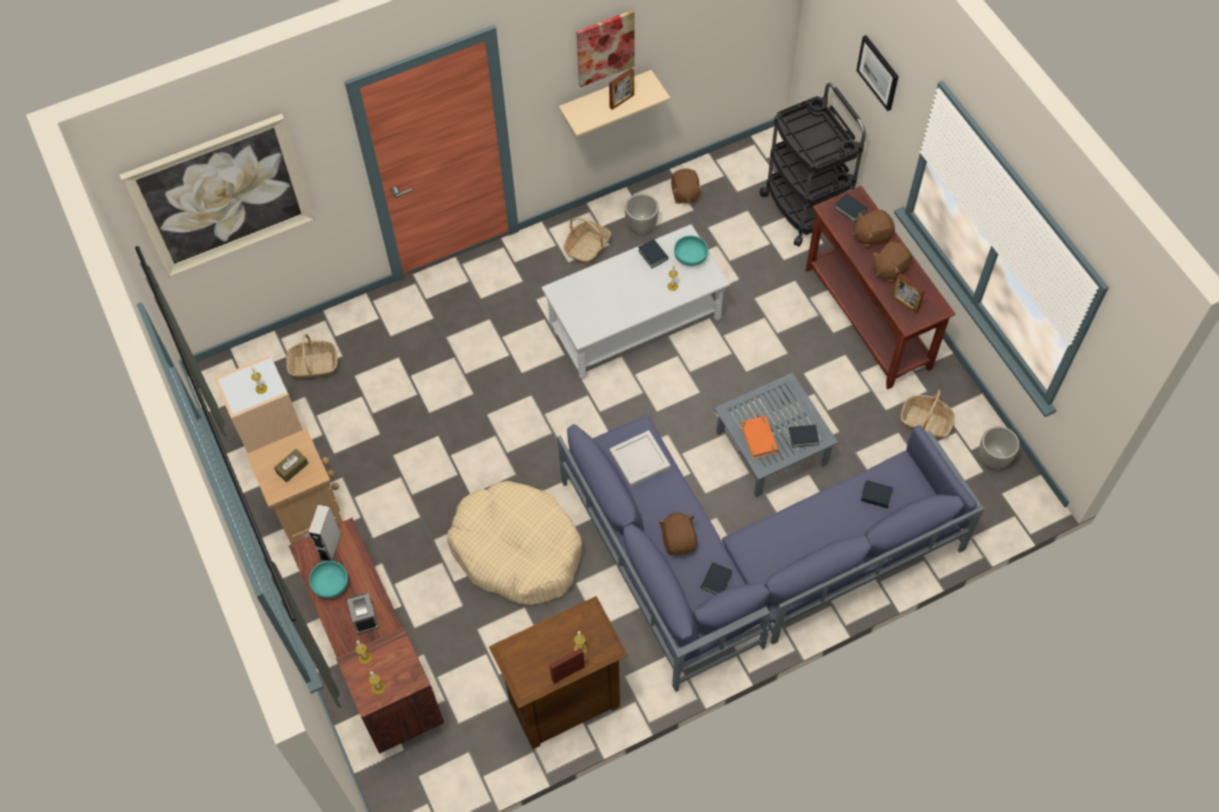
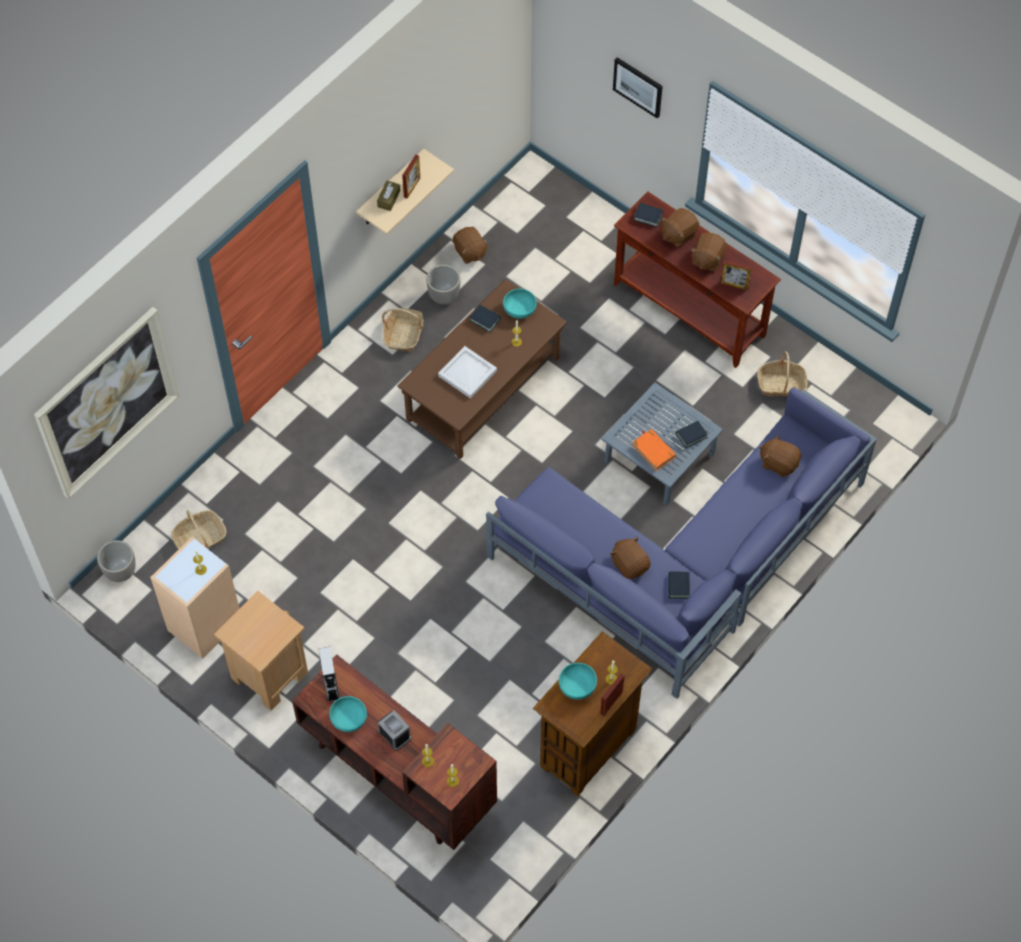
camera: 25 degrees left, 0 degrees up
brown tissue box [274,449,309,482] -> brown tissue box moved to [377,181,400,211]
beige dog bed [447,481,582,605] -> none
grey coffee table [541,224,730,380] -> brown coffee table [397,279,567,459]
picture [576,10,634,87] -> none
white tray [609,430,670,487] -> white tray moved to [438,346,497,399]
black cart [759,83,866,246] -> none
book [861,480,893,508] -> brown plush toy [759,434,801,477]
planter [979,426,1020,469] -> planter moved to [97,540,136,582]
none -> turquoise bowl [559,663,597,700]

